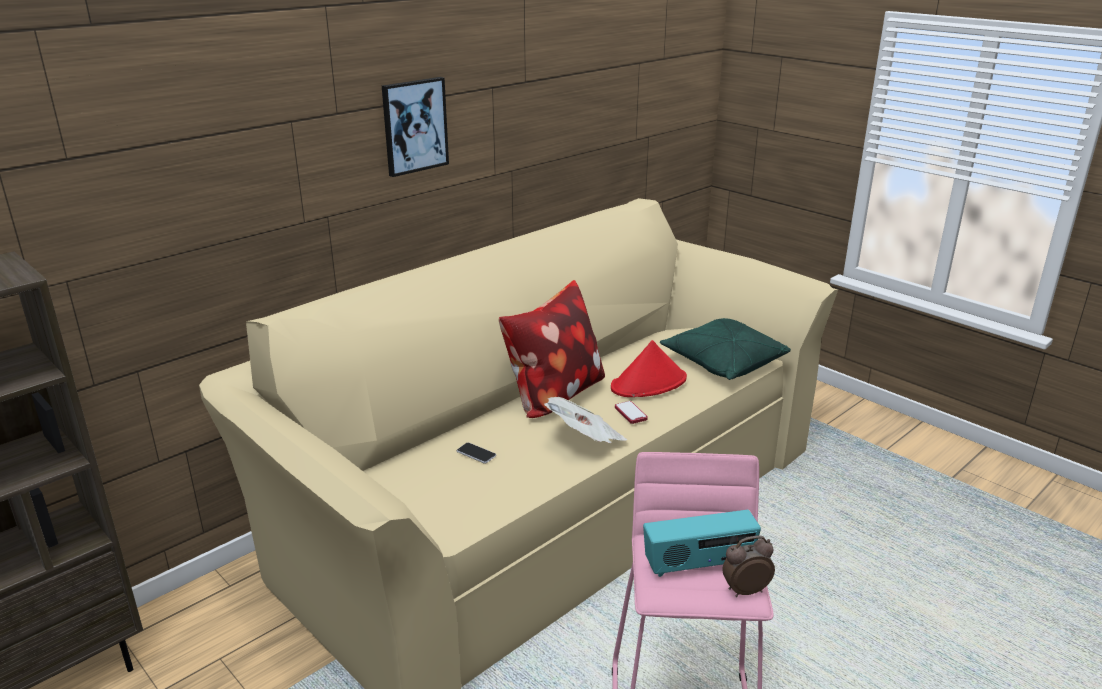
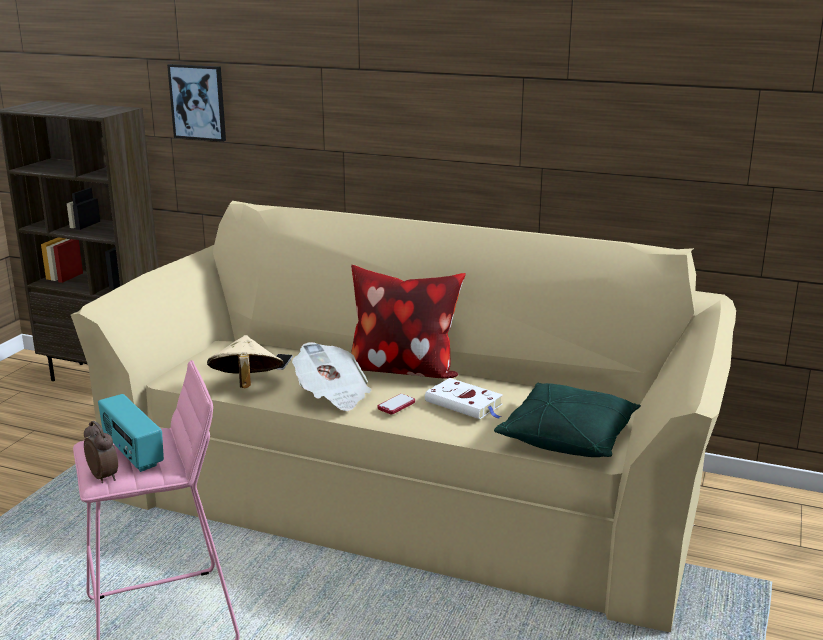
camera: 65 degrees right, 5 degrees down
picture [382,77,449,177] -> picture moved to [167,64,226,142]
red hat [611,340,687,397] -> white book [425,378,503,419]
none -> beige hat [207,335,284,388]

